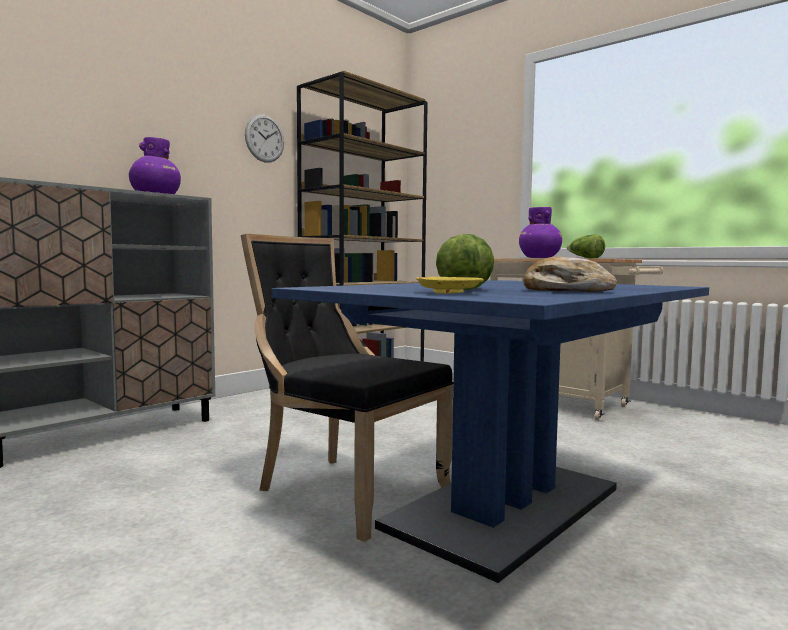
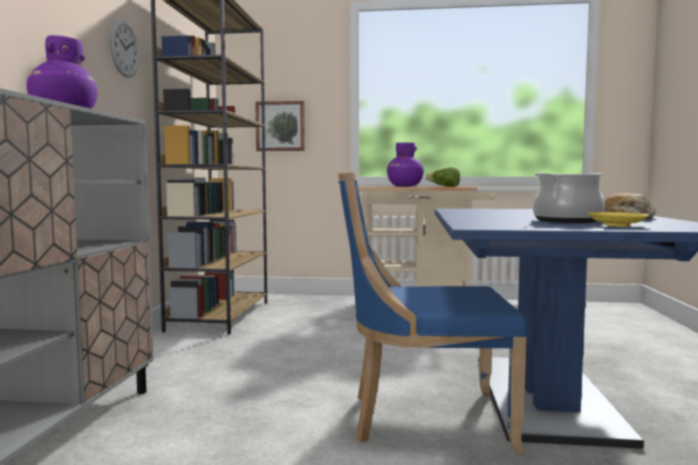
camera: 35 degrees left, 0 degrees up
black chair [241,234,453,542] -> blue chair [338,172,527,454]
lettuce [436,234,494,290] -> cooking pot [533,173,605,223]
none -> picture [255,101,305,151]

